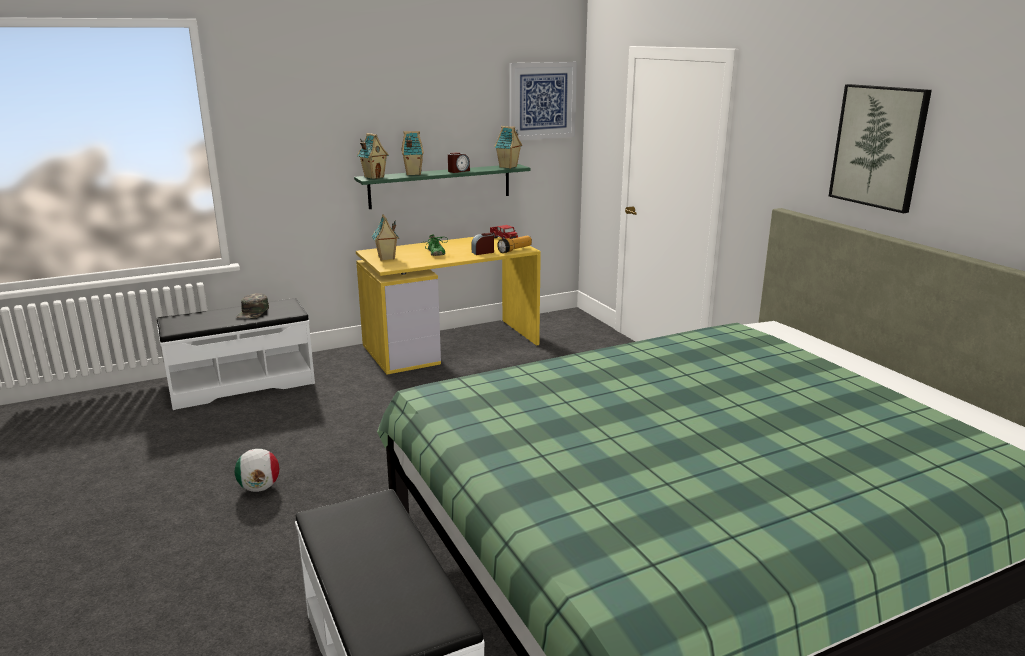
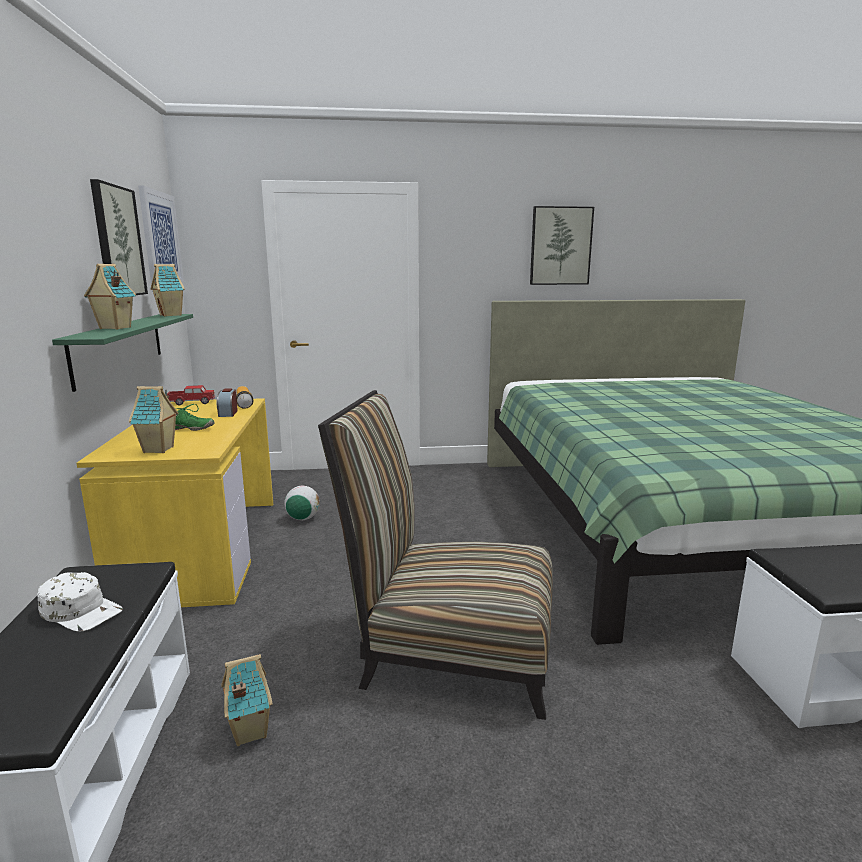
camera: 70 degrees left, 5 degrees down
football [234,449,279,492] -> football moved to [284,486,320,520]
green cap [236,293,269,318] -> white cap [37,572,123,632]
toy house [357,133,389,179] -> toy house moved to [221,654,272,746]
alarm clock [448,152,470,173] -> none
none -> picture [90,179,148,295]
none -> chair [318,390,553,720]

